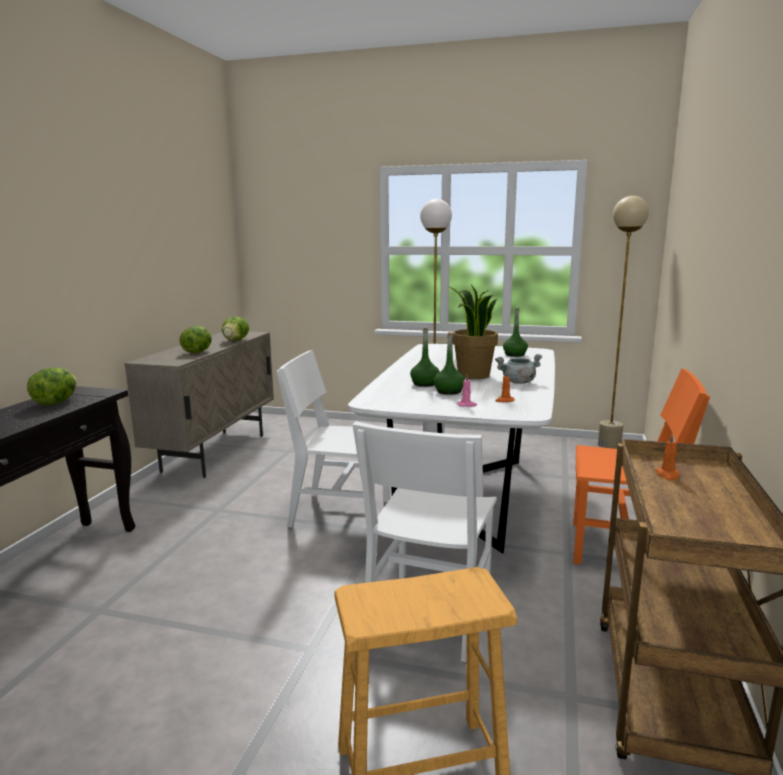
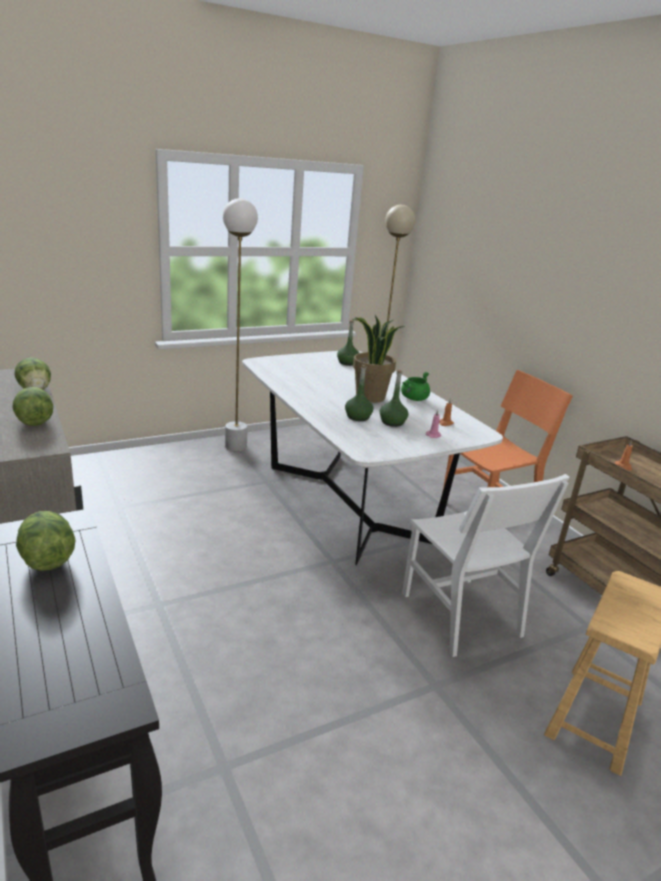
camera: 45 degrees left, 10 degrees up
white chair [277,350,390,527] -> none
grey cooking pot [495,354,543,384] -> green cooking pot [401,372,430,401]

